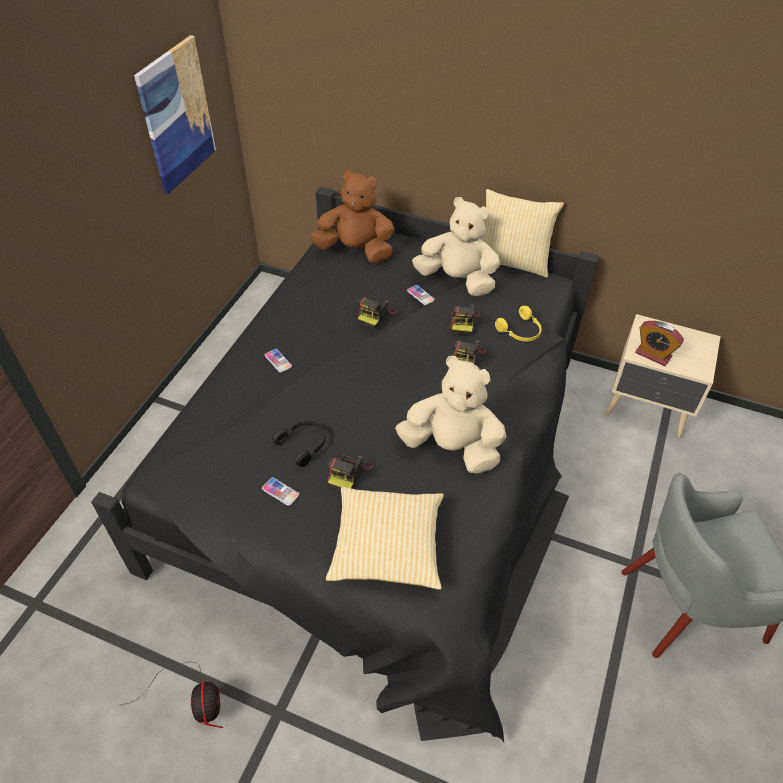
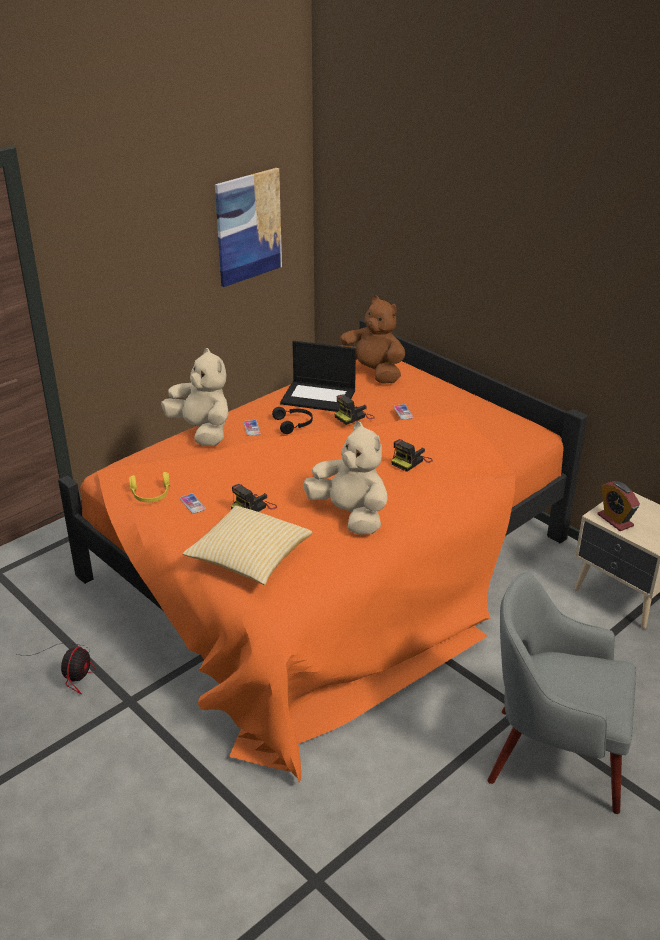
camera: 25 degrees right, 15 degrees down
black bed [91,187,599,742] -> orange bed [58,319,588,783]
black headphones [272,421,326,467] -> black headphones moved to [272,407,313,434]
beige plush toy [412,197,500,296] -> beige plush toy moved to [161,348,228,446]
camera [449,305,480,335] -> none
pillow [480,189,564,278] -> none
yellow headphones [495,306,542,341] -> yellow headphones moved to [129,472,170,503]
none -> laptop [280,341,356,412]

